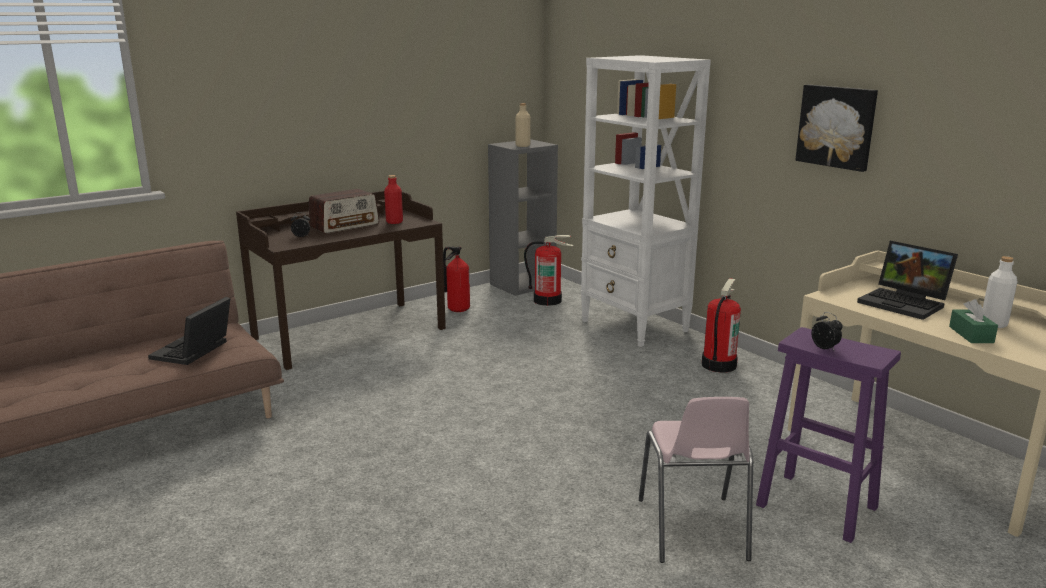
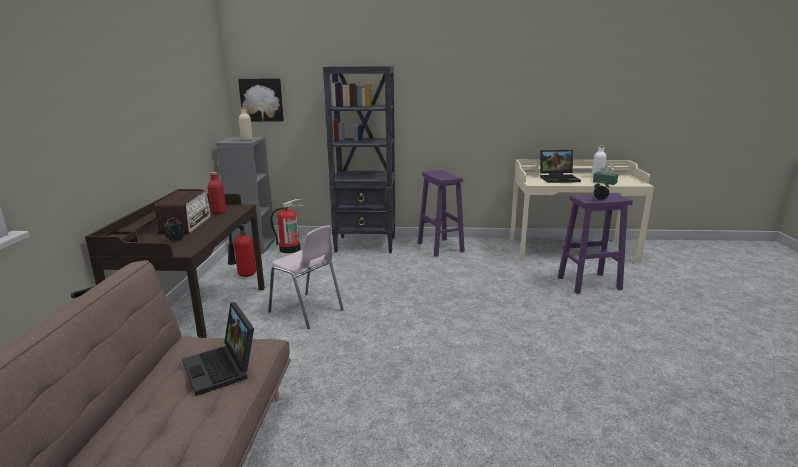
camera: 50 degrees left, 0 degrees up
white bookcase [580,55,711,347] -> black bookcase [323,66,395,253]
pink chair [639,397,753,563] -> pink chair moved to [268,225,344,329]
fire extinguisher [702,278,741,373] -> purple stool [418,170,465,257]
picture [795,84,878,172] -> picture moved to [238,78,284,121]

